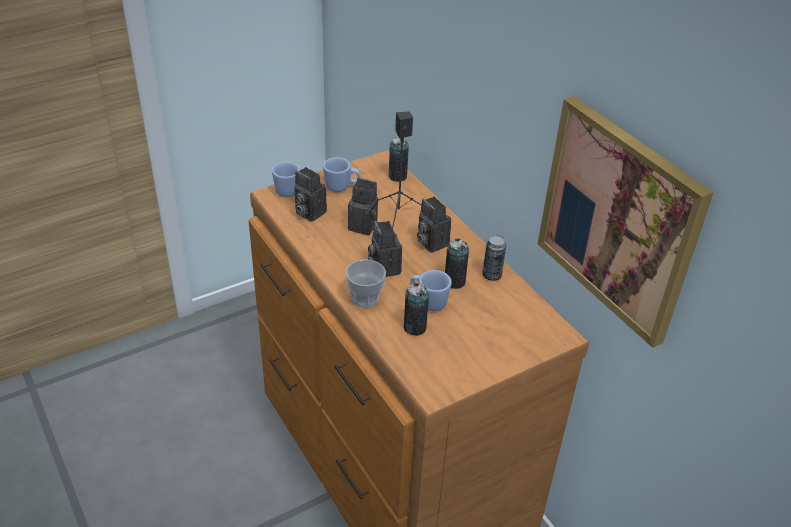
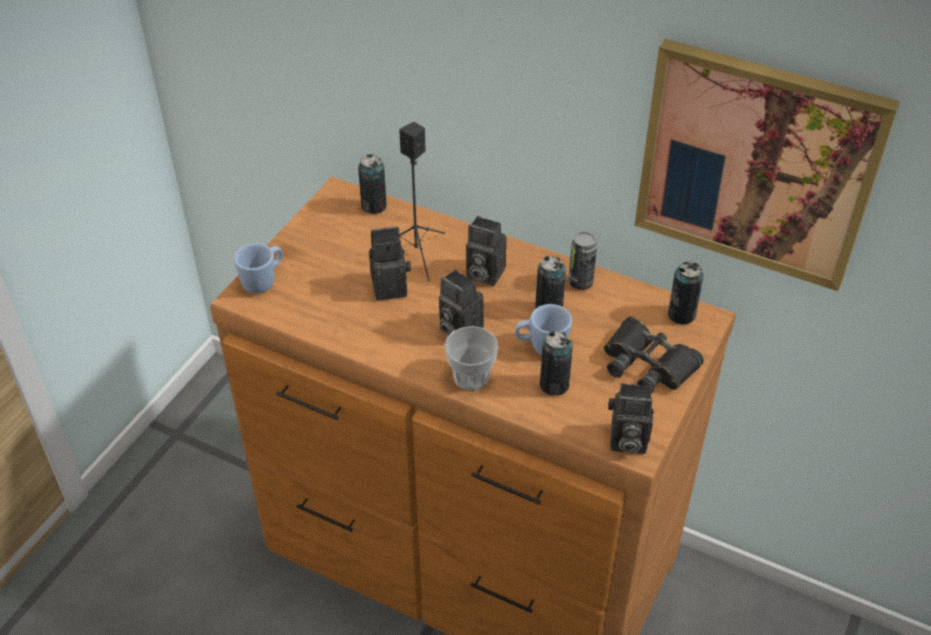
camera: 30 degrees left, 5 degrees up
camera [294,167,327,222] -> camera moved to [608,383,654,454]
blue mug [323,157,361,192] -> none
none -> black binoculars [604,317,704,393]
none -> can [668,262,704,324]

